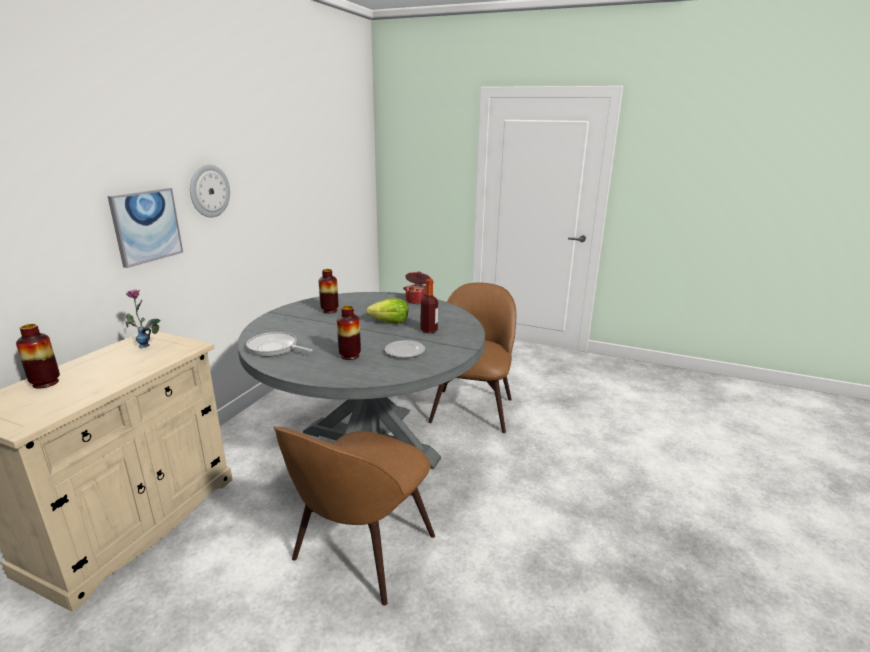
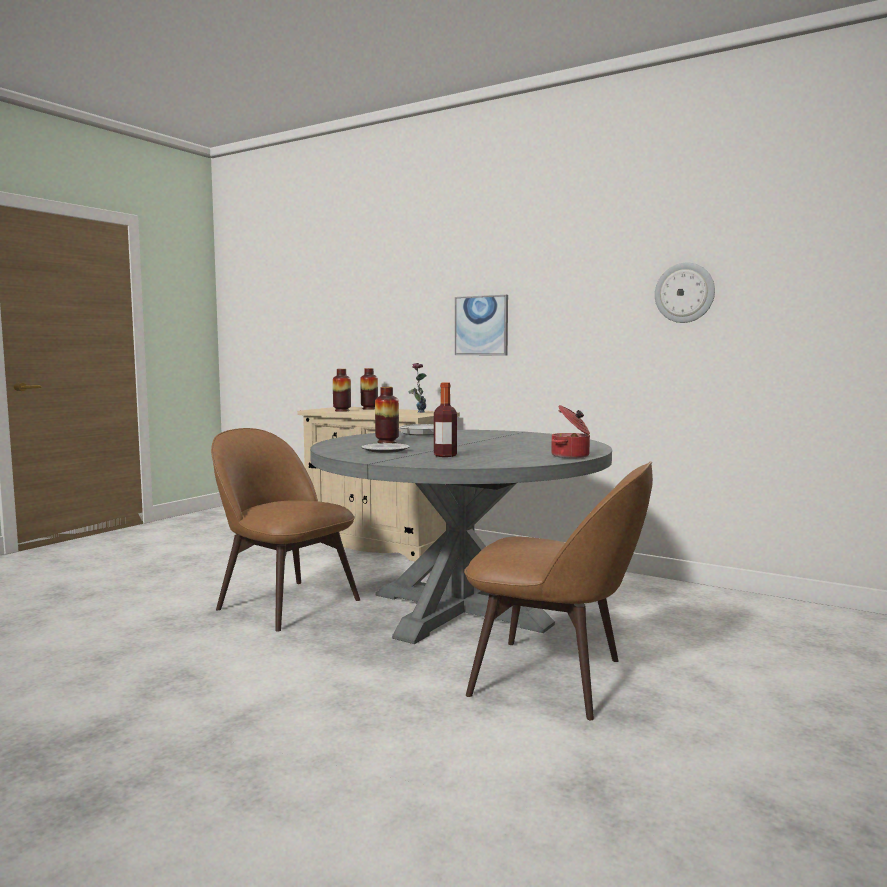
camera: 100 degrees right, 15 degrees down
wall clock [190,164,230,218] -> wall clock moved to [655,263,715,323]
vase [319,269,339,313] -> vase moved to [333,369,351,412]
lettuce [366,298,408,323] -> none

